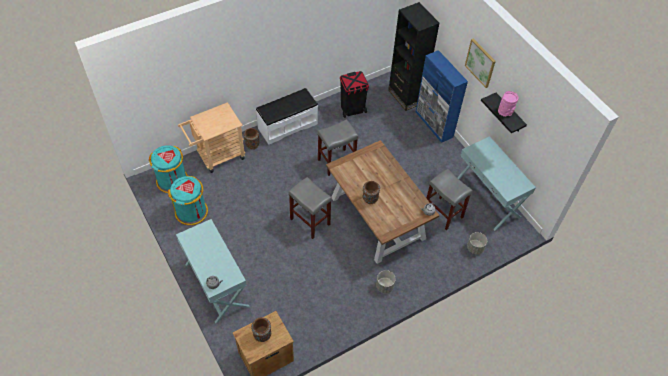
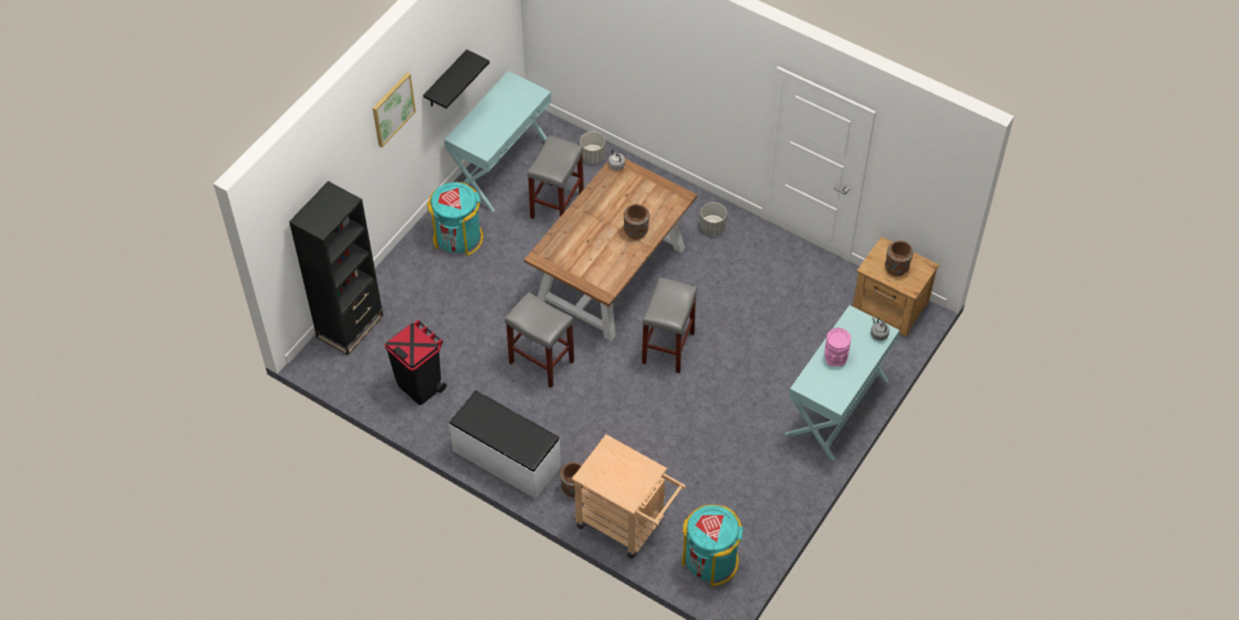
camera: 115 degrees left, 0 degrees up
turquoise trash can [168,176,208,225] -> turquoise trash can moved to [427,182,483,256]
blue cabinet [416,50,468,143] -> none
pink vase [498,91,519,117] -> pink vase moved to [825,328,851,366]

